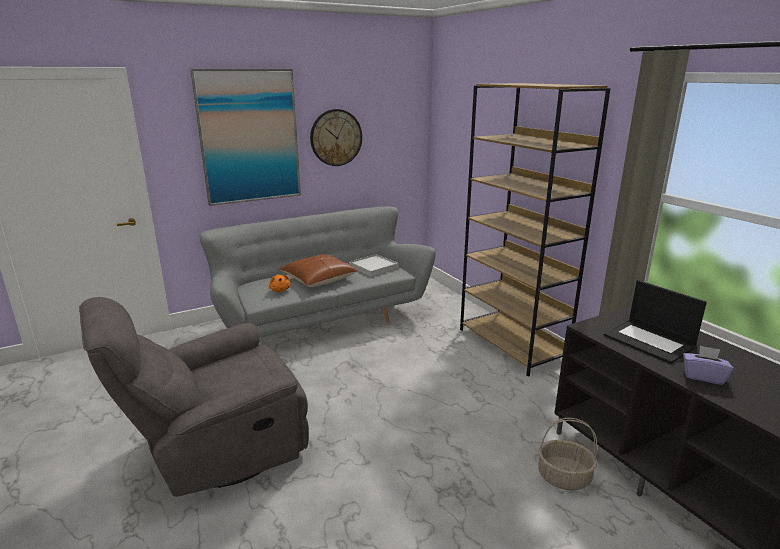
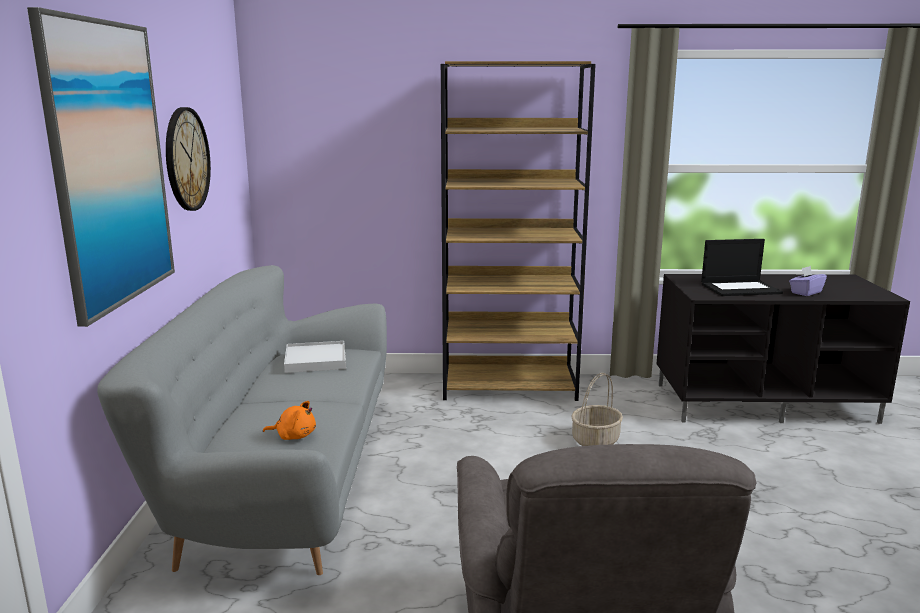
camera: 60 degrees left, 5 degrees down
brown pillow [279,254,358,287] -> none
basket [538,418,597,490] -> basket moved to [571,373,623,446]

